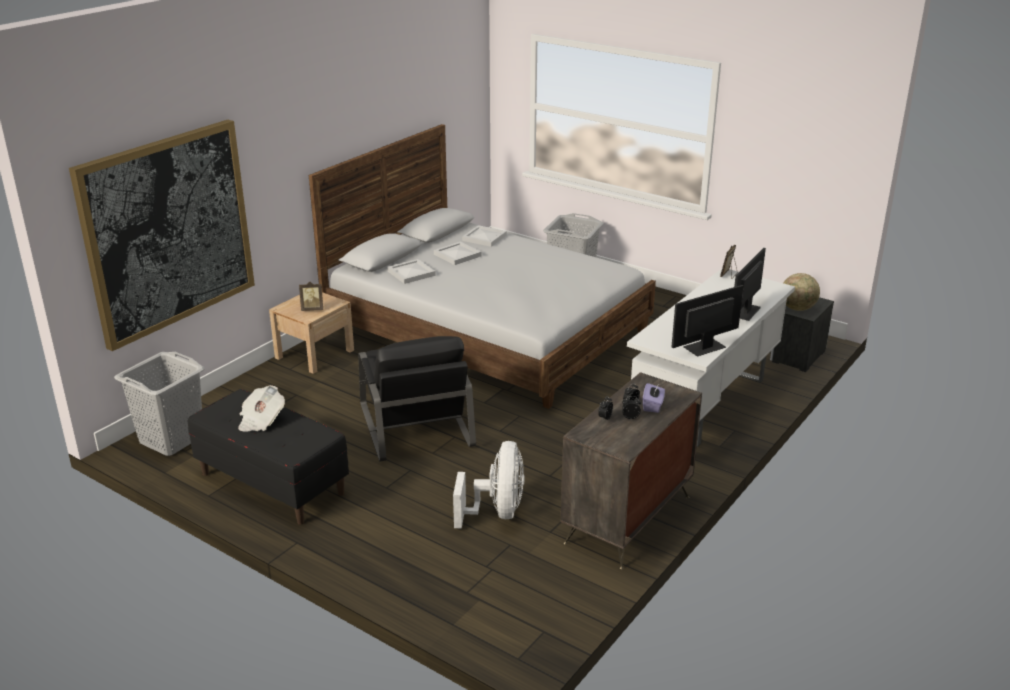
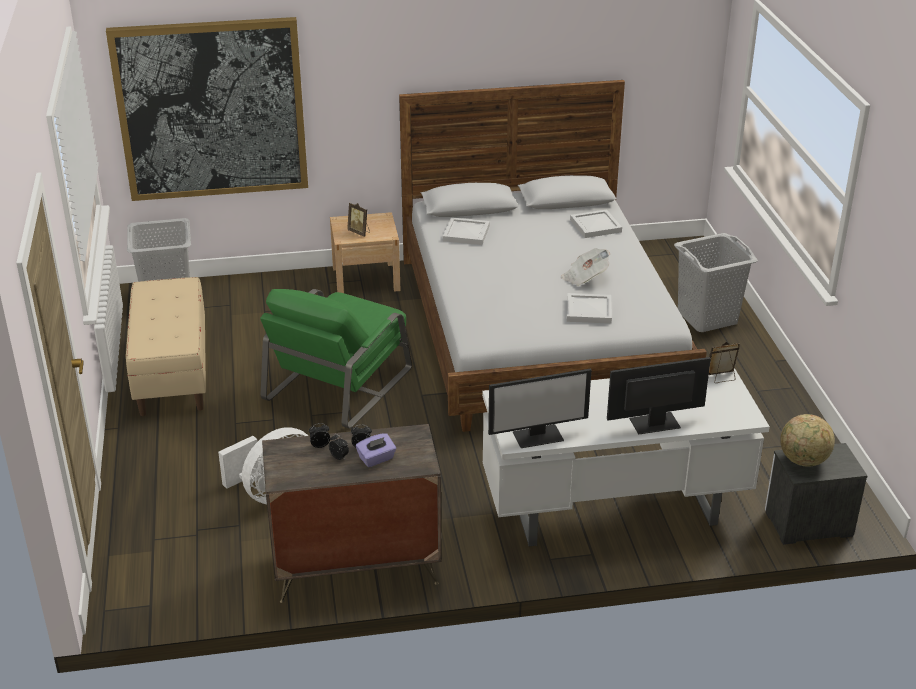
camera: 45 degrees right, 5 degrees up
black bench [188,389,349,525] -> beige bench [126,277,206,416]
newspaper [238,385,285,432] -> newspaper moved to [561,248,611,286]
black armchair [358,336,476,462] -> green armchair [260,289,412,429]
white tray [434,242,482,265] -> white tray moved to [567,293,612,324]
monitor [671,285,744,357] -> monitor turned 150 degrees clockwise [488,369,591,448]

